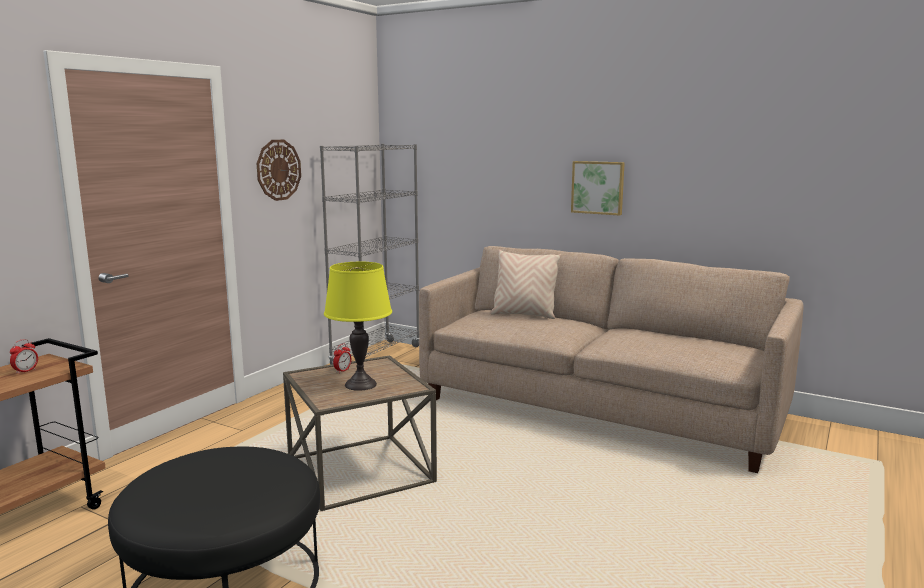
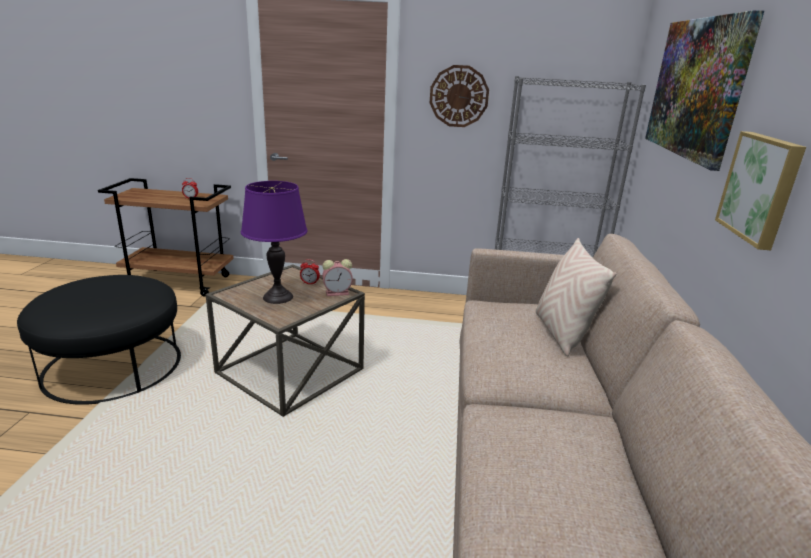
camera: 65 degrees right, 10 degrees up
yellow table lamp [324,262,392,391] -> purple table lamp [241,181,308,304]
none -> alarm clock [322,259,353,296]
none -> picture [645,10,764,171]

